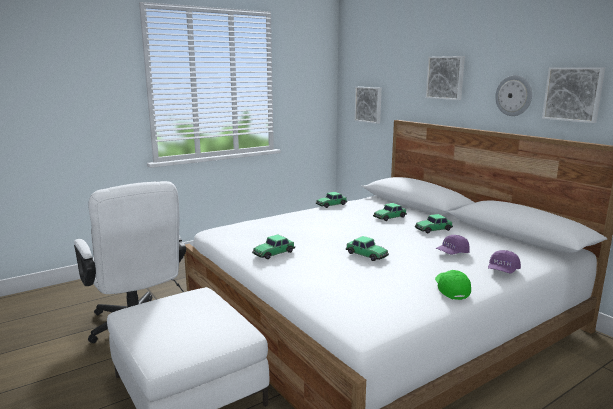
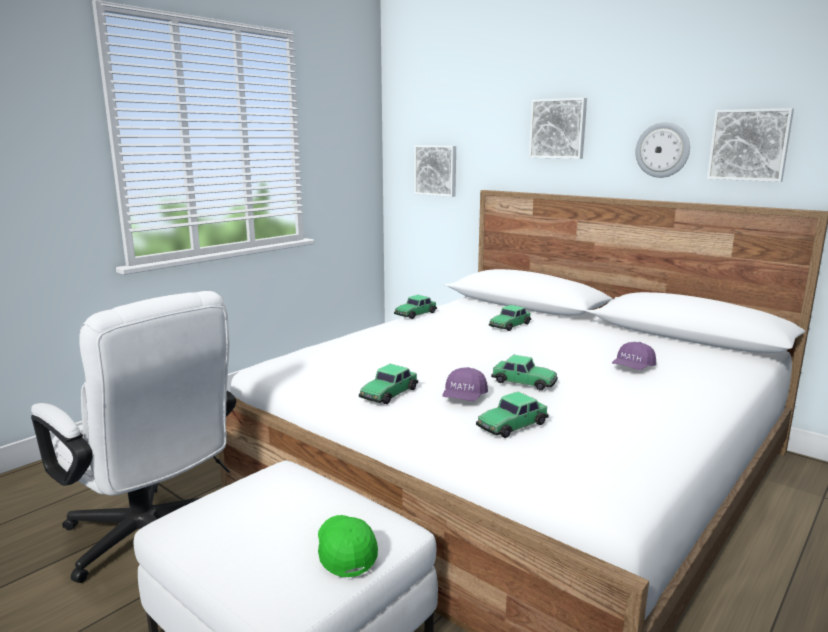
camera: 15 degrees left, 0 degrees up
toy car [415,214,453,233] -> toy car moved to [476,392,549,438]
green cap [435,270,471,300] -> green cap moved to [318,515,378,578]
purple cap [488,250,521,274] -> purple cap moved to [443,367,488,401]

